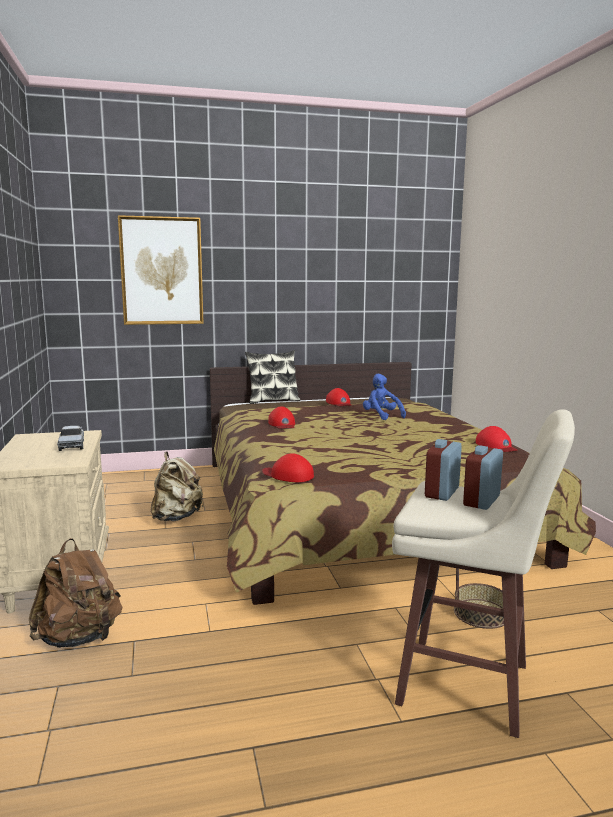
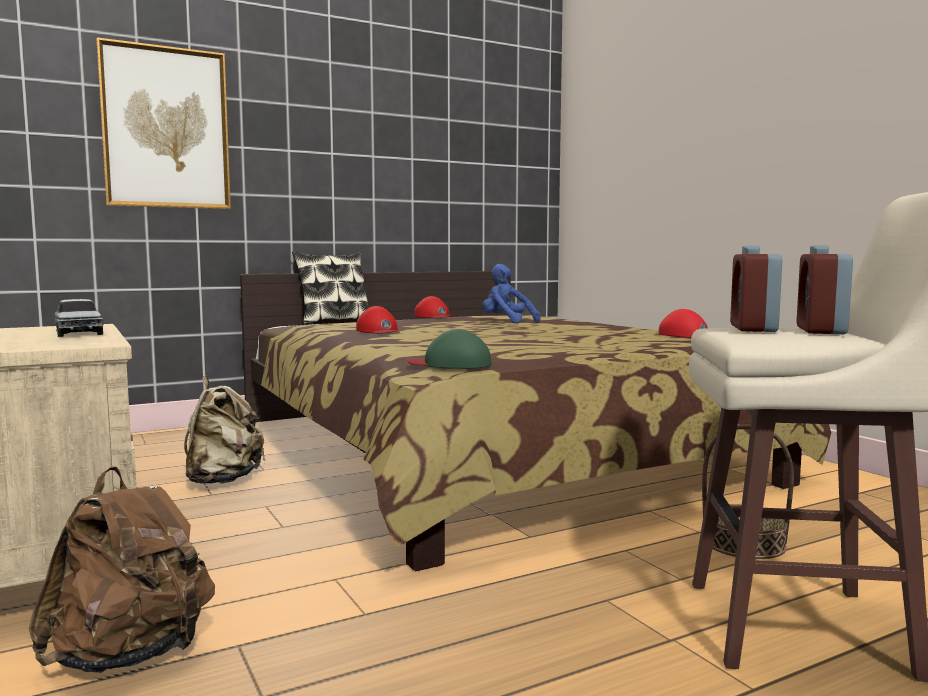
camera: 15 degrees left, 5 degrees down
red cap [262,453,314,482] -> green cap [407,329,492,369]

